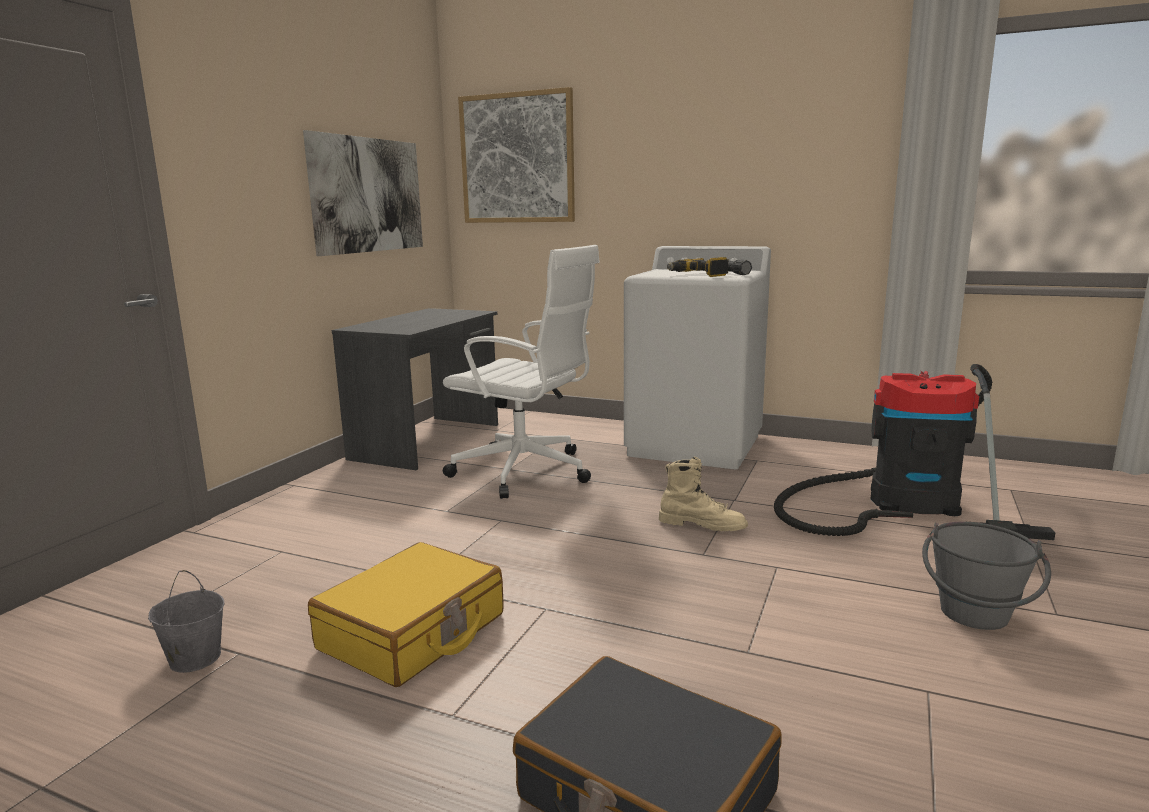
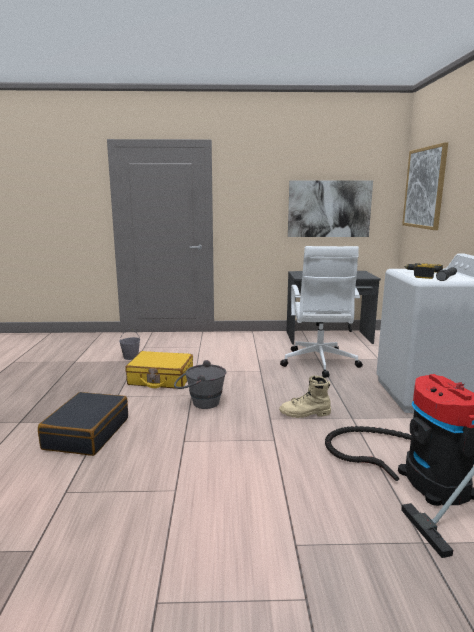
camera: 65 degrees right, 0 degrees up
beige boot [659,457,748,531] -> beige boot turned 90 degrees clockwise [279,376,331,418]
grey bucket [922,522,1051,630] -> grey bucket moved to [174,360,226,409]

